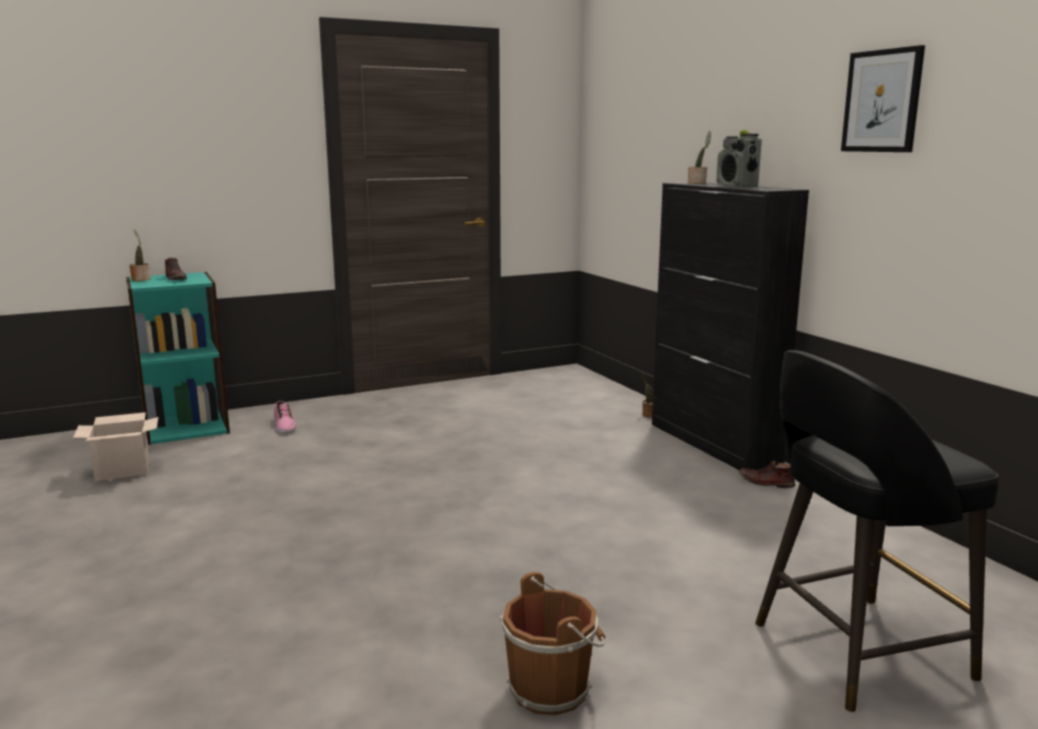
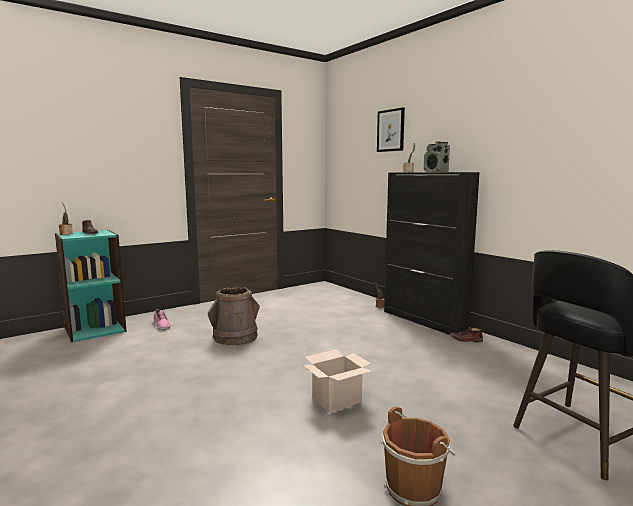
camera: 10 degrees left, 5 degrees down
cardboard box [73,412,158,481] -> cardboard box moved to [303,349,372,413]
picture [841,45,925,152] -> picture moved to [377,107,405,152]
none -> brown bucket [208,287,260,345]

